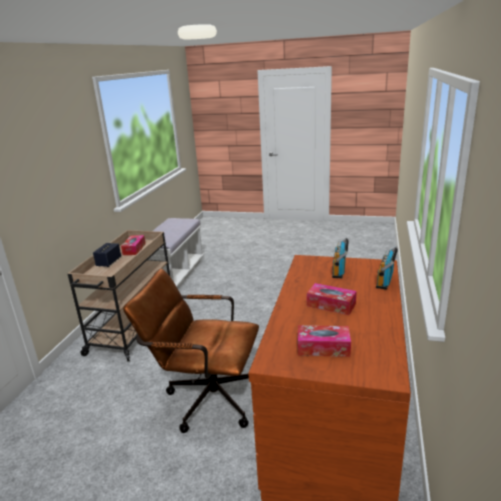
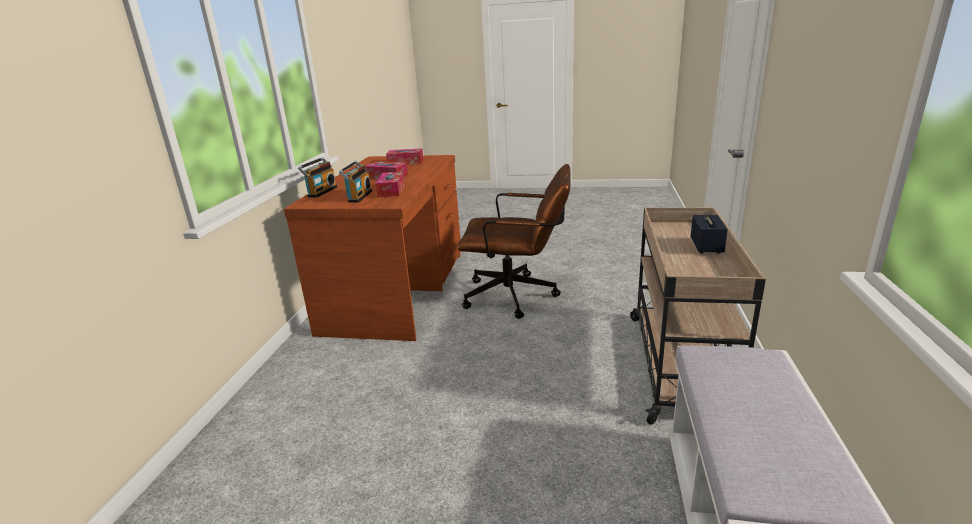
camera: 175 degrees right, 0 degrees up
tissue box [121,235,146,255] -> tissue box moved to [375,172,405,197]

